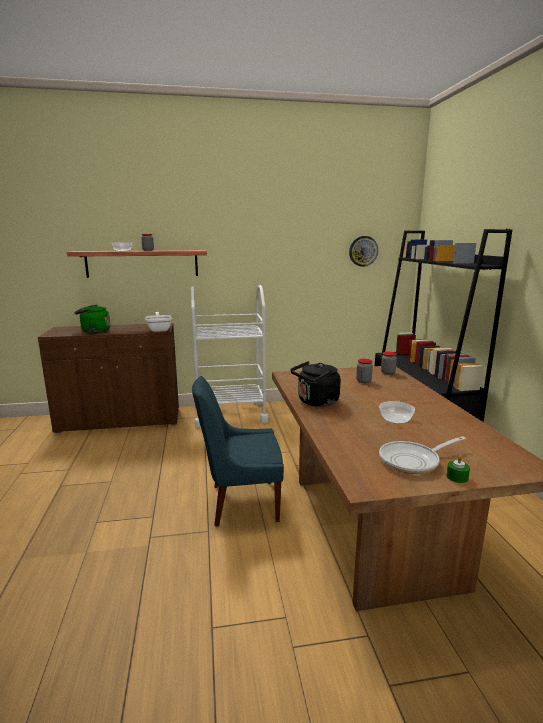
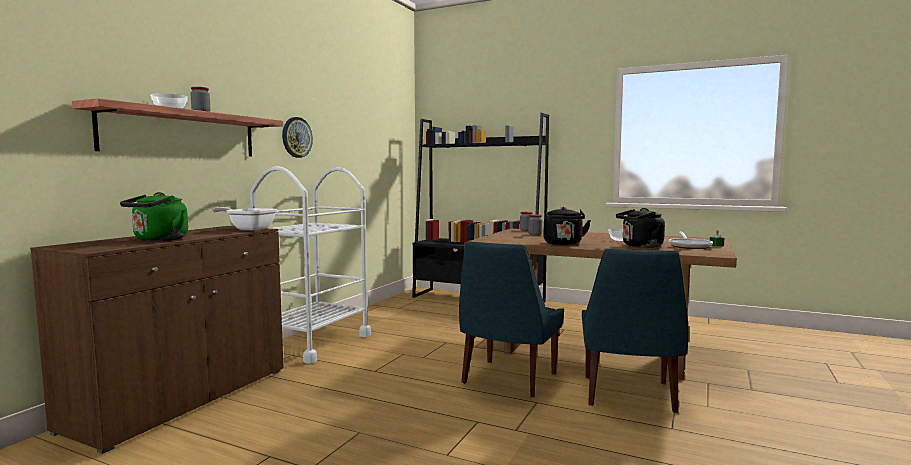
camera: 55 degrees left, 10 degrees down
wall clock [349,236,378,267] -> wall clock moved to [282,117,313,158]
none -> blue chair [582,249,689,413]
none -> black kettle [616,208,665,248]

